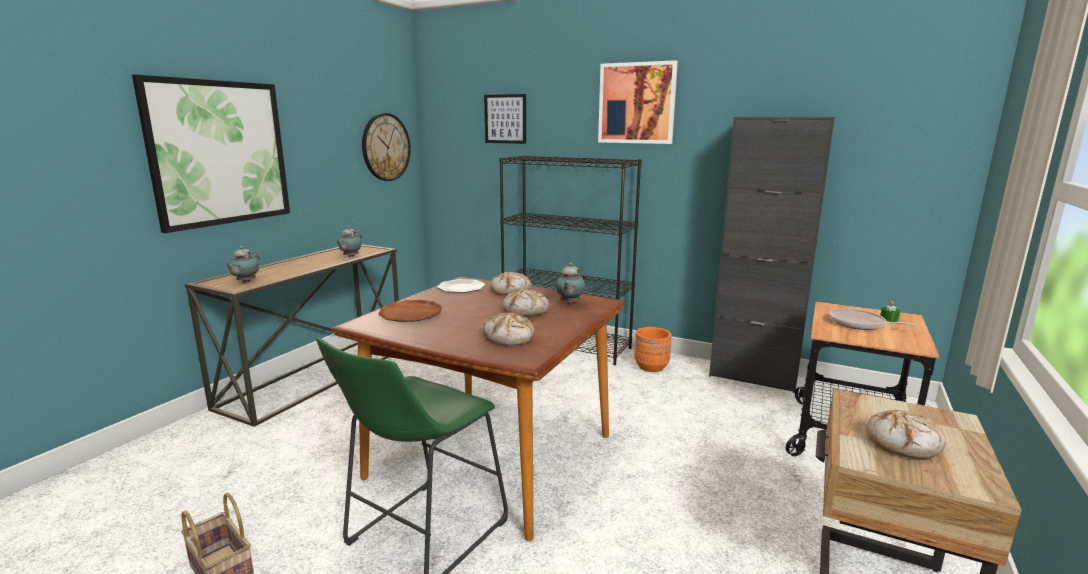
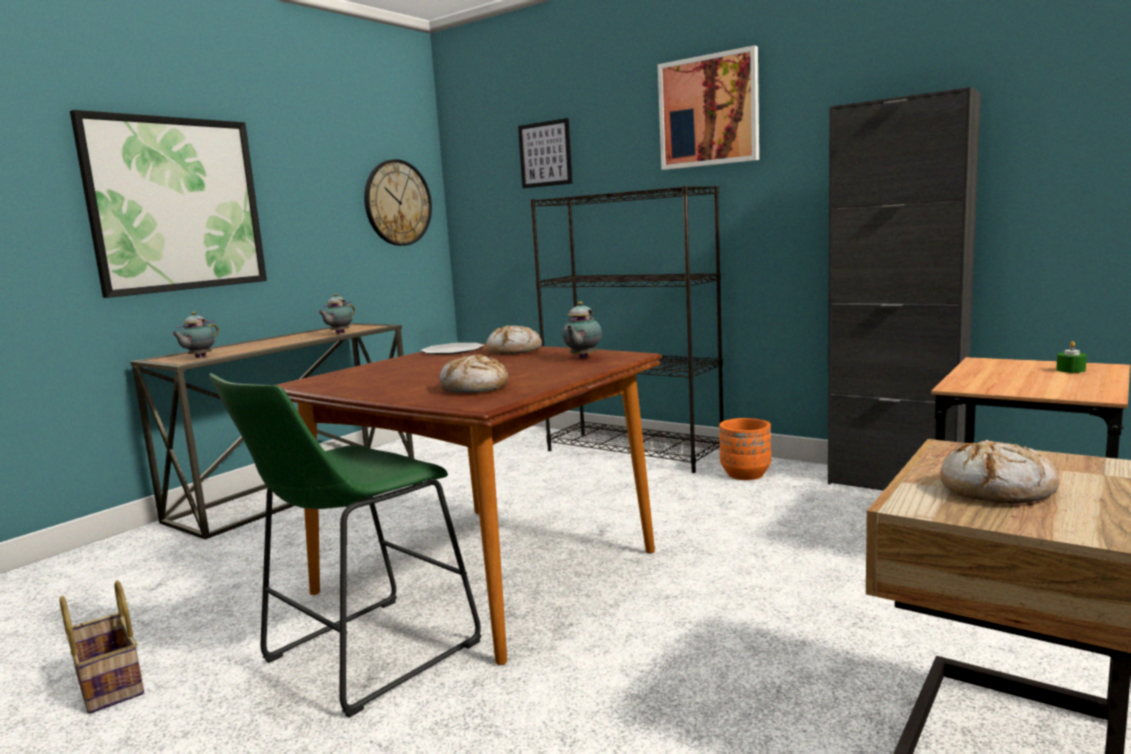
camera: 10 degrees right, 5 degrees down
brown plate [379,300,442,322] -> none
bread [502,289,549,316] -> none
frying pan [829,308,918,330] -> none

